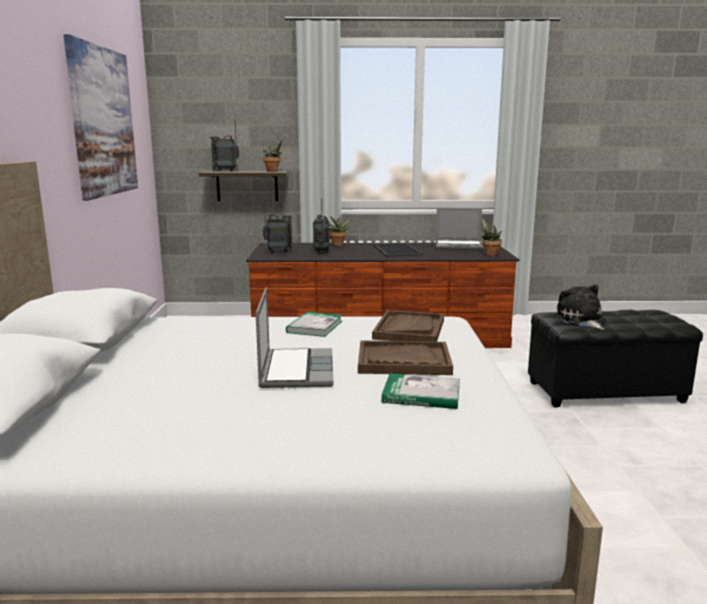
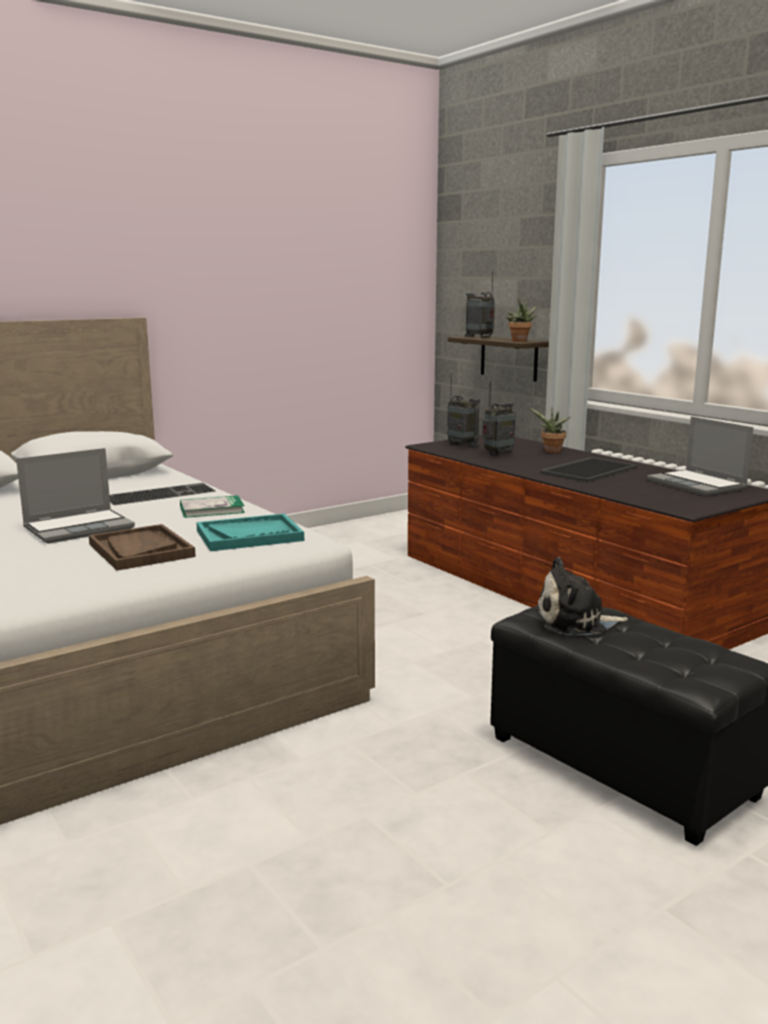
camera: 55 degrees right, 0 degrees up
picture [64,34,138,201] -> none
brown tray [372,310,444,342] -> turquoise tray [196,513,304,551]
book [382,374,460,409] -> none
potted plant [480,218,502,256] -> none
plush toy [556,284,606,330] -> plush toy turned 135 degrees counterclockwise [536,557,628,635]
none -> keyboard [109,483,215,505]

